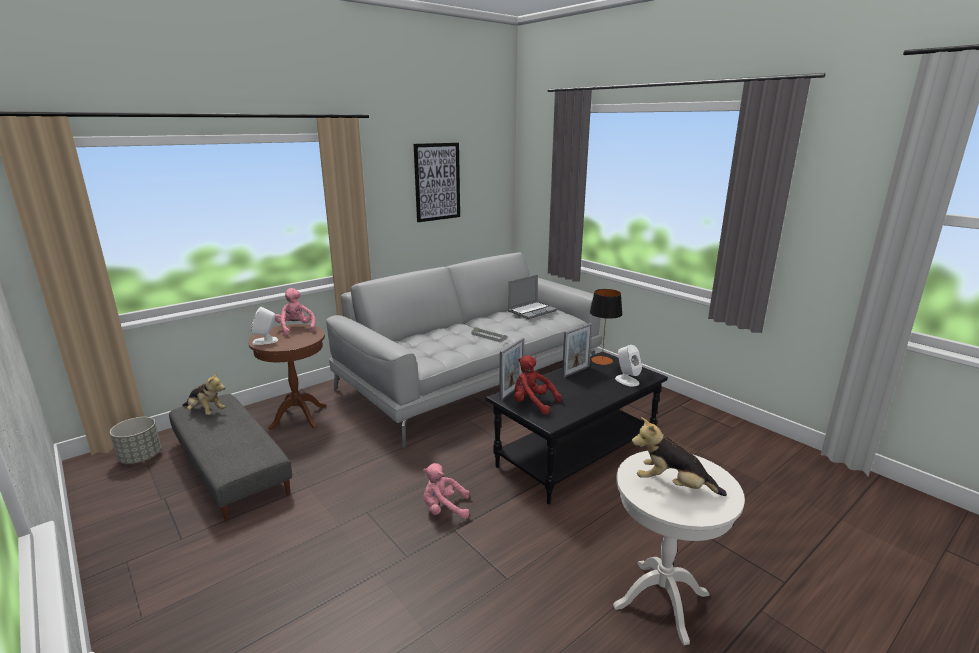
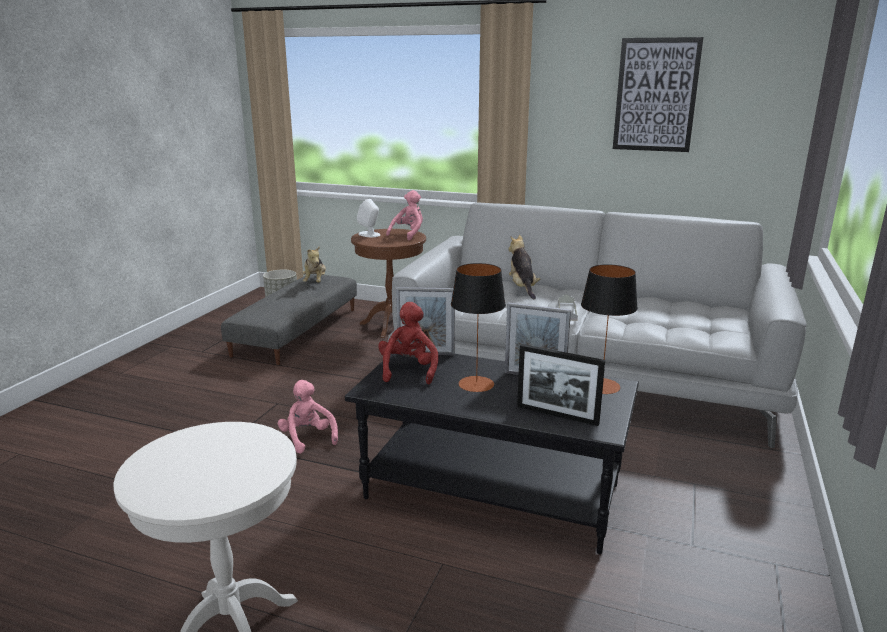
camera: 60 degrees right, 0 degrees up
laptop [508,275,557,319] -> none
white speaker [615,345,642,387] -> picture frame [517,344,605,426]
plush toy [632,417,727,496] -> plush toy moved to [509,235,540,299]
none -> table lamp [451,263,506,392]

